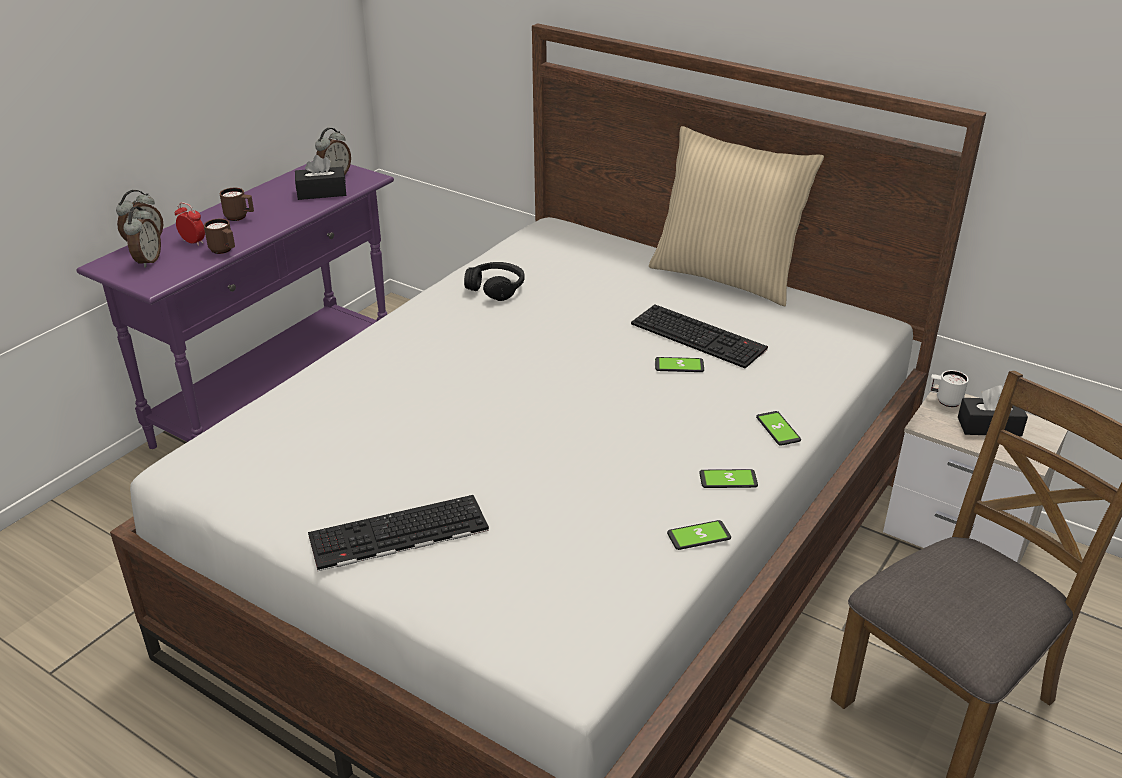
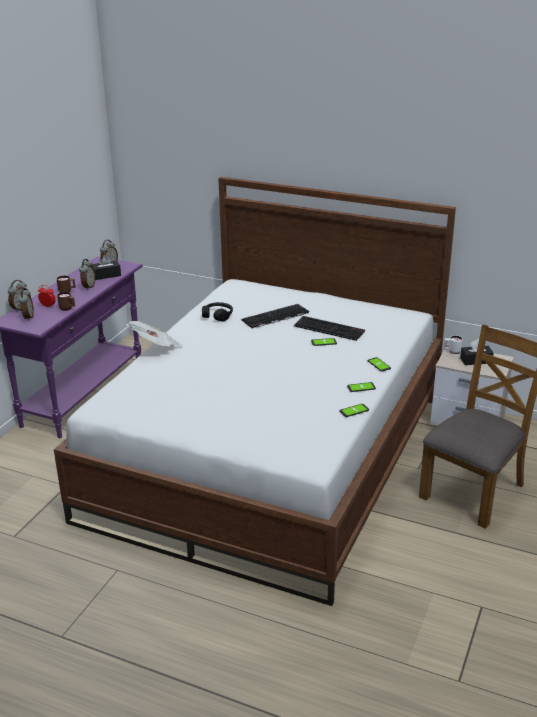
camera: 10 degrees left, 5 degrees down
keyboard [308,495,489,571] -> keyboard moved to [241,304,309,329]
beige pillow [649,126,824,306] -> none
none -> alarm clock [79,259,96,290]
none -> newspaper [126,321,183,347]

